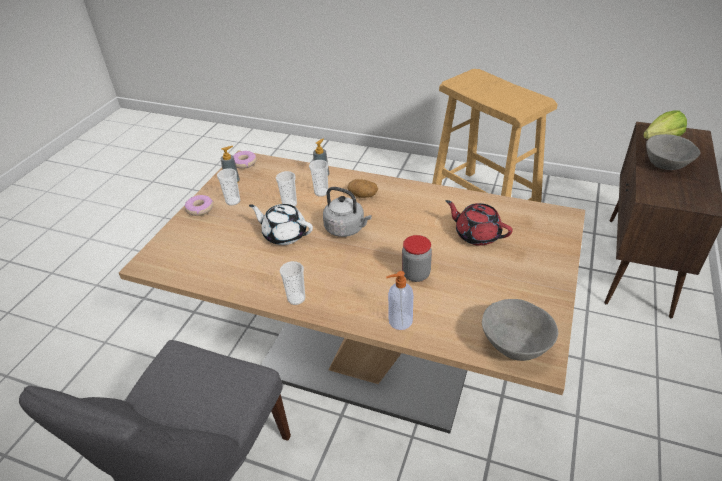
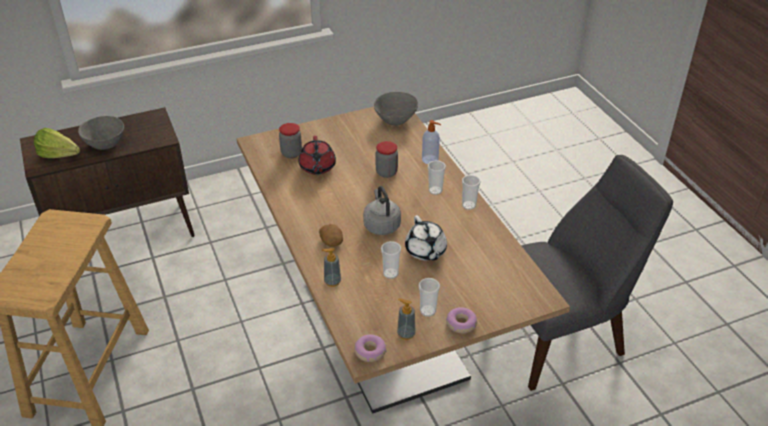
camera: 135 degrees left, 0 degrees up
cup [309,160,328,197] -> cup moved to [428,160,446,195]
none -> jar [279,123,302,158]

